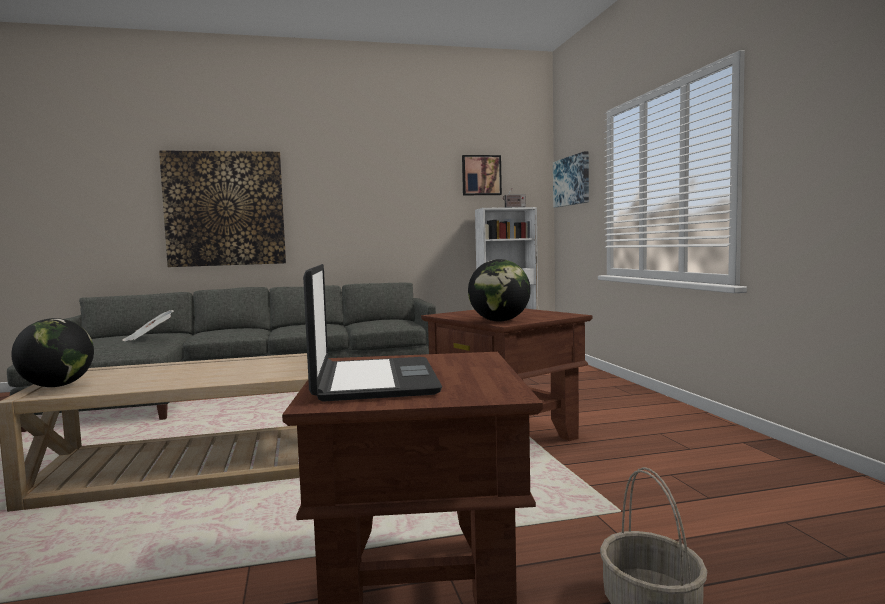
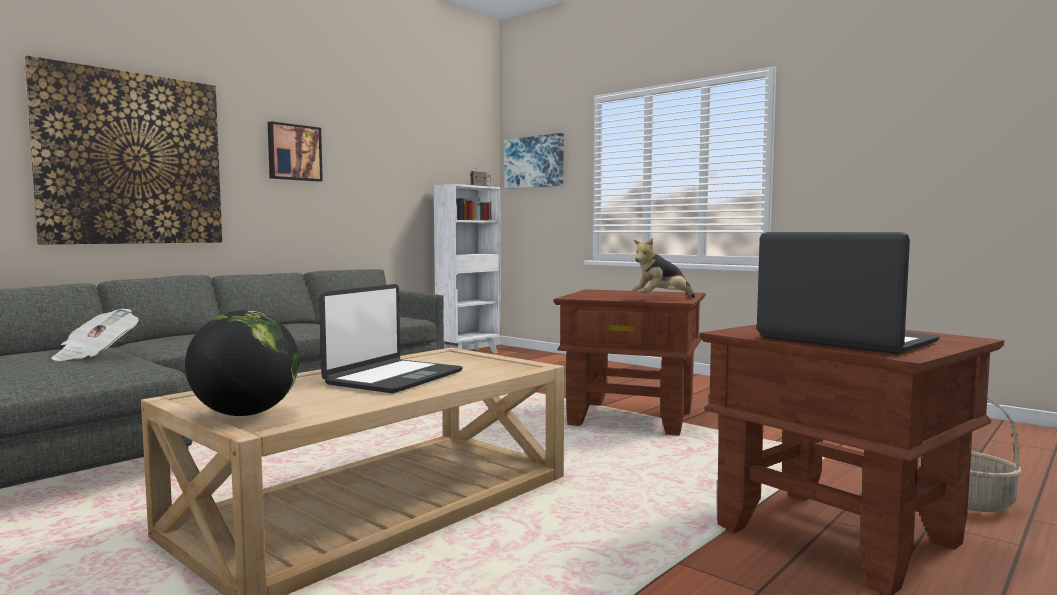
camera: 35 degrees left, 0 degrees up
picture [462,155,502,195] -> picture moved to [268,121,323,182]
globe [468,259,531,322] -> plush toy [632,238,695,298]
none -> laptop [319,284,463,393]

